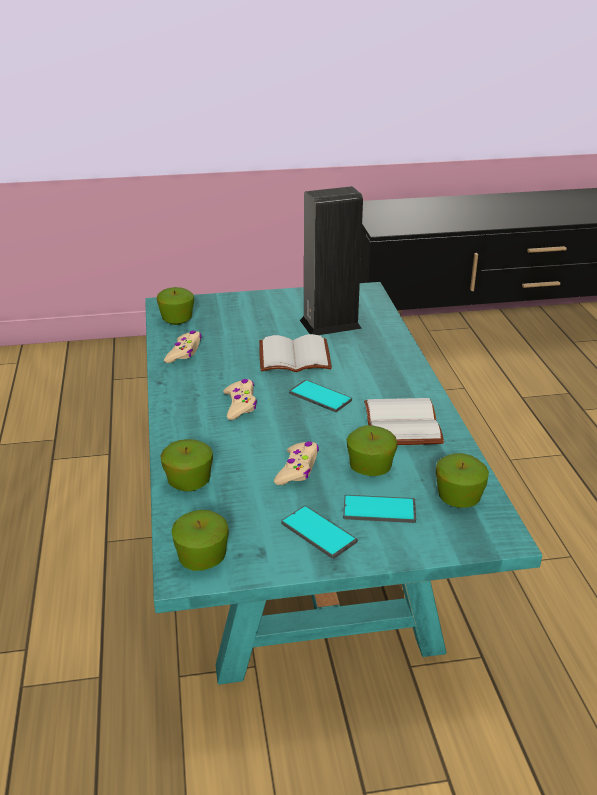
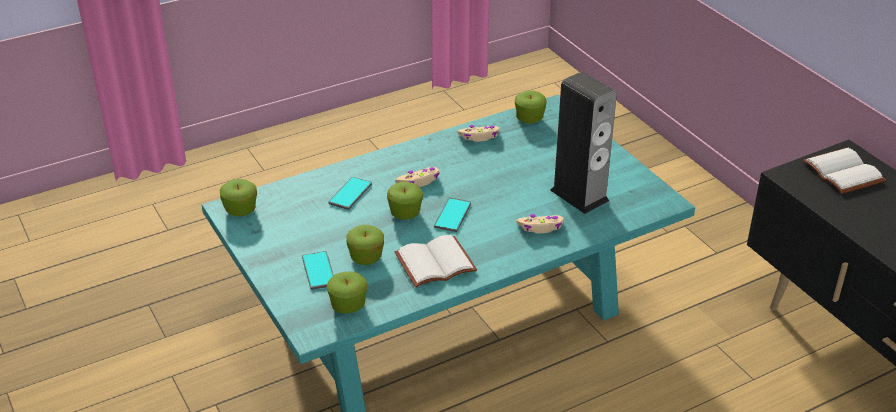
camera: 70 degrees right, 5 degrees up
apple [160,439,213,491] -> apple moved to [387,182,423,220]
white book [259,334,332,372] -> white book moved to [803,148,886,194]
beige game controller [274,442,319,485] -> beige game controller moved to [516,214,563,233]
phone [281,505,357,559] -> phone moved to [329,177,372,210]

